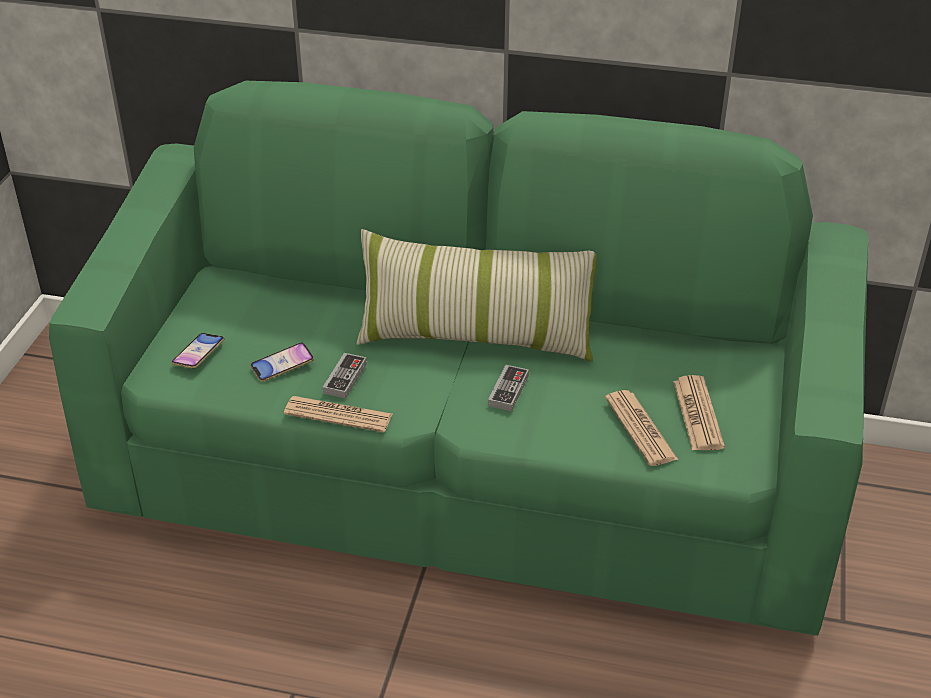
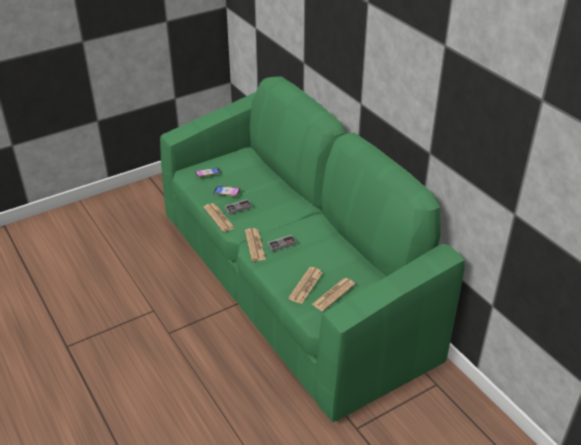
camera: 45 degrees right, 0 degrees up
pillow [356,229,597,362] -> none
none -> newspaper [245,228,266,261]

